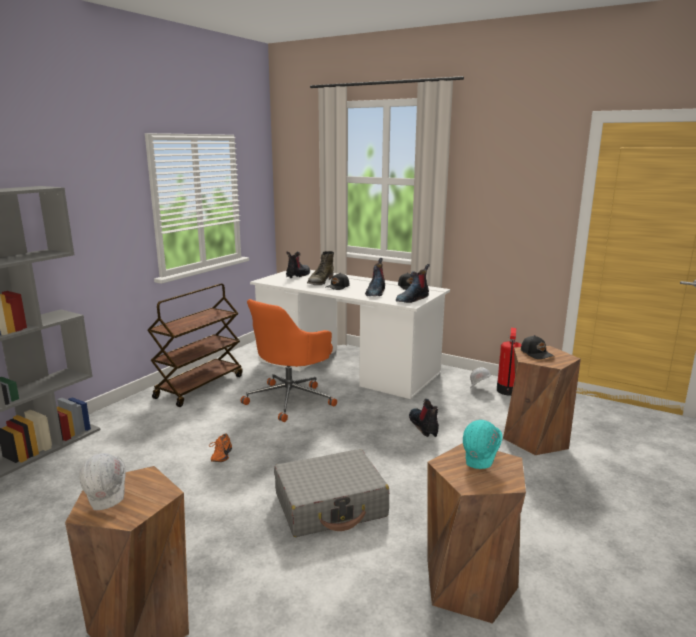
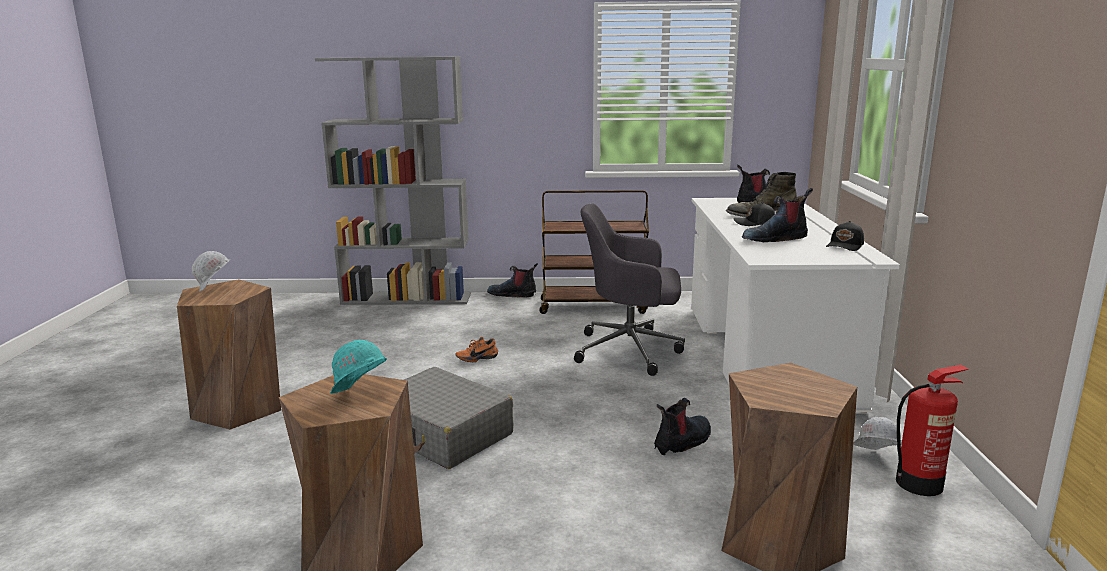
camera: 60 degrees right, 0 degrees up
orange office chair [240,299,337,422] -> grey office chair [574,203,685,376]
boot [396,264,430,303] -> boot moved to [487,263,538,298]
black cap [521,335,554,359] -> none

